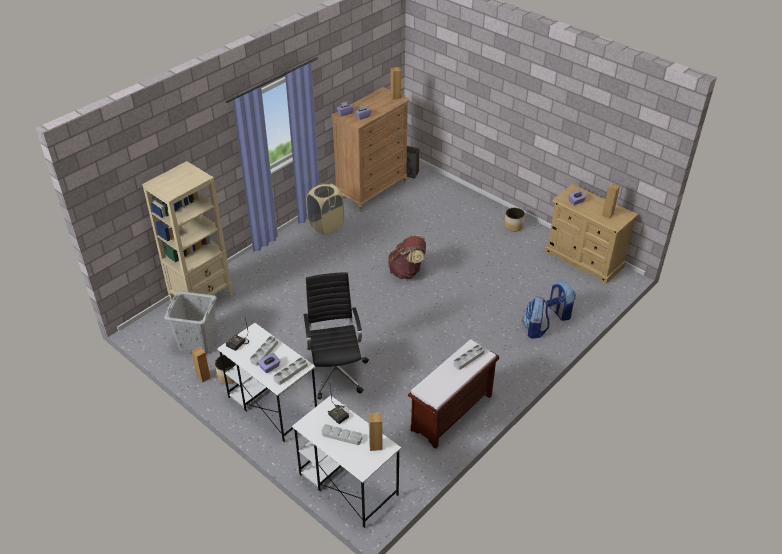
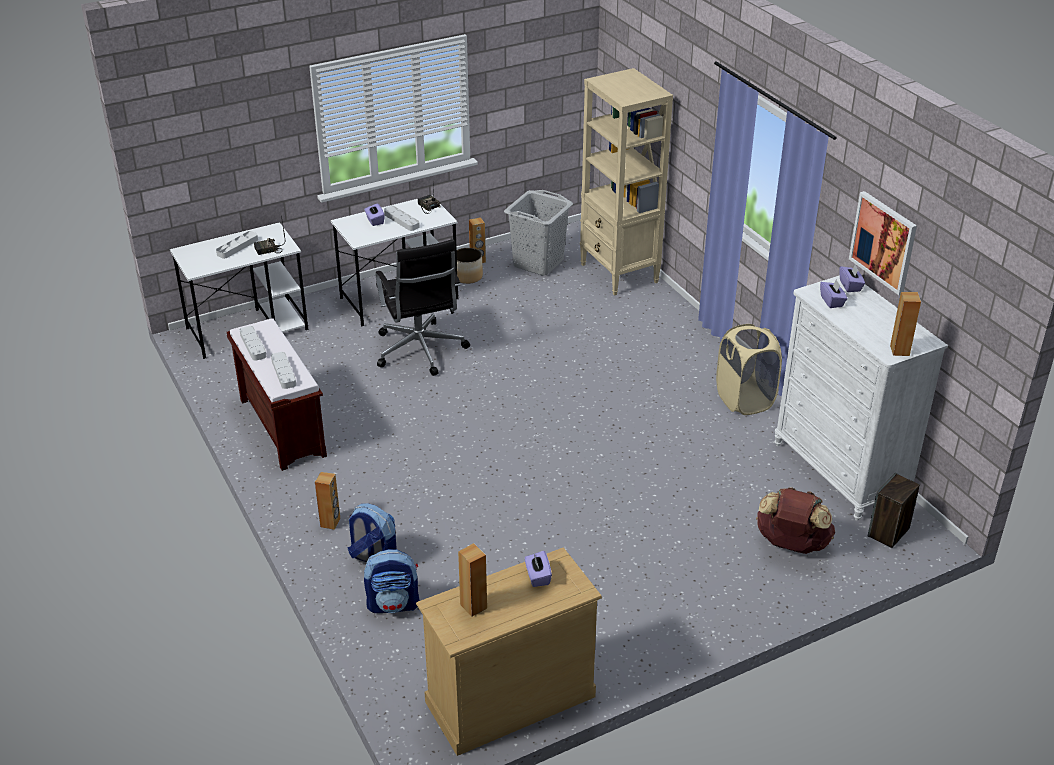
camera: 110 degrees right, 5 degrees down
grey tray [273,357,308,385] -> grey tray moved to [240,326,267,361]
black office chair [304,272,369,400] -> black office chair turned 60 degrees clockwise [375,239,470,376]
brown dresser [331,87,409,211] -> white dresser [774,275,948,521]
brown speaker [369,413,383,451] -> brown speaker moved to [315,472,340,530]
brown backpack [388,235,426,279] -> brown backpack moved to [756,487,835,554]
planter [504,208,525,232] -> none
none -> picture [849,191,917,295]

